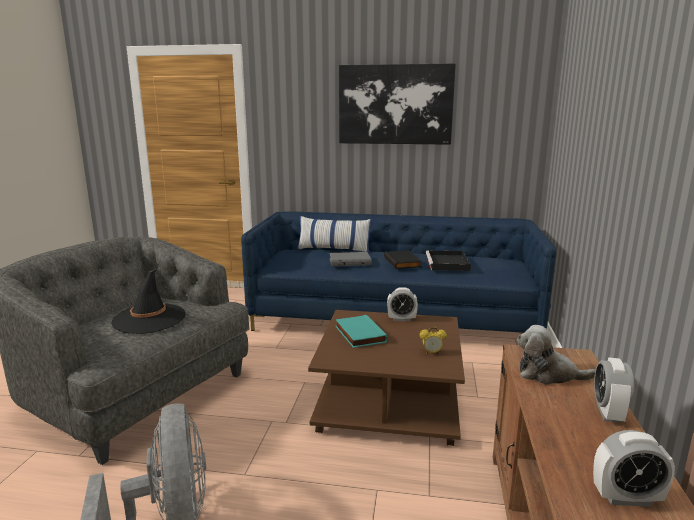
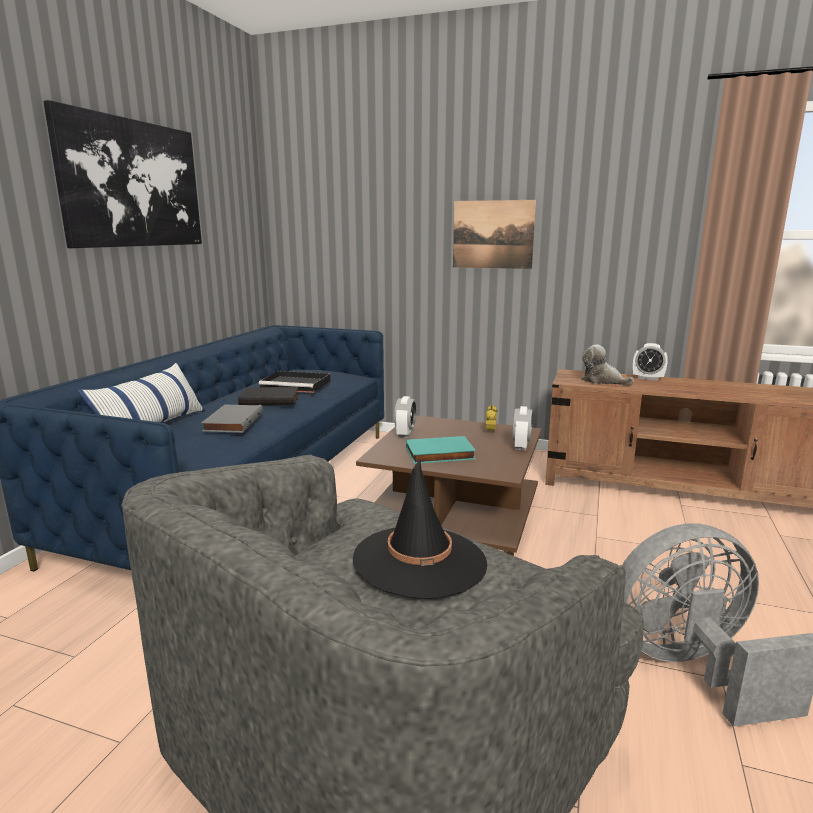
camera: 80 degrees left, 0 degrees up
plush toy [517,325,595,385] -> plush toy turned 105 degrees clockwise [581,344,634,385]
alarm clock [593,430,675,507] -> alarm clock moved to [512,406,532,450]
none -> picture [453,200,536,269]

